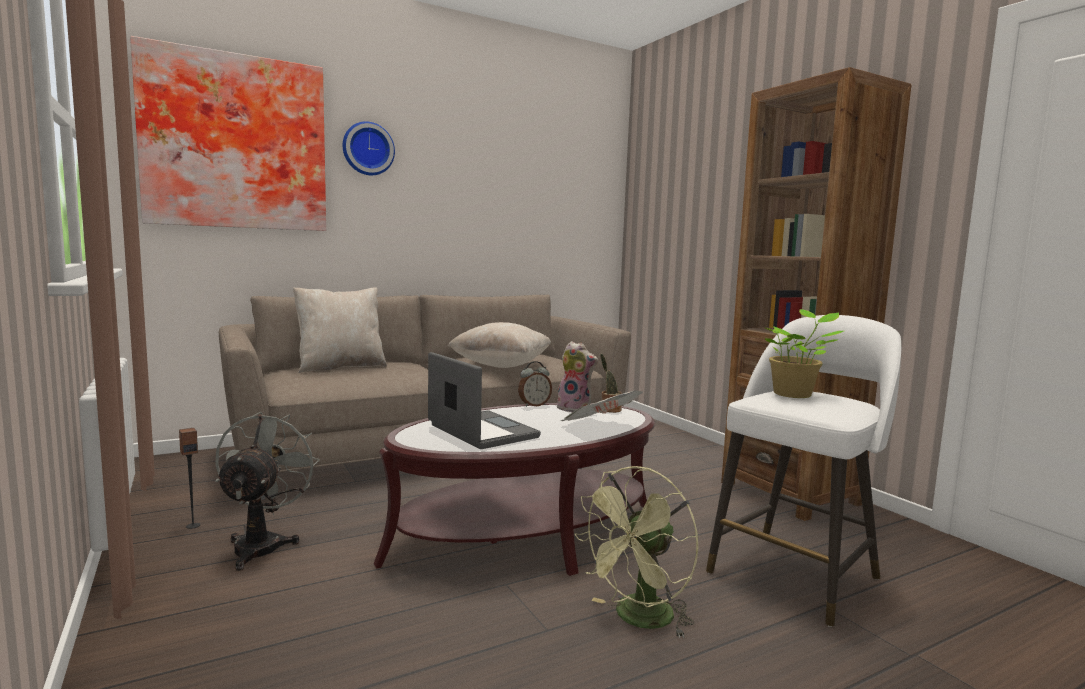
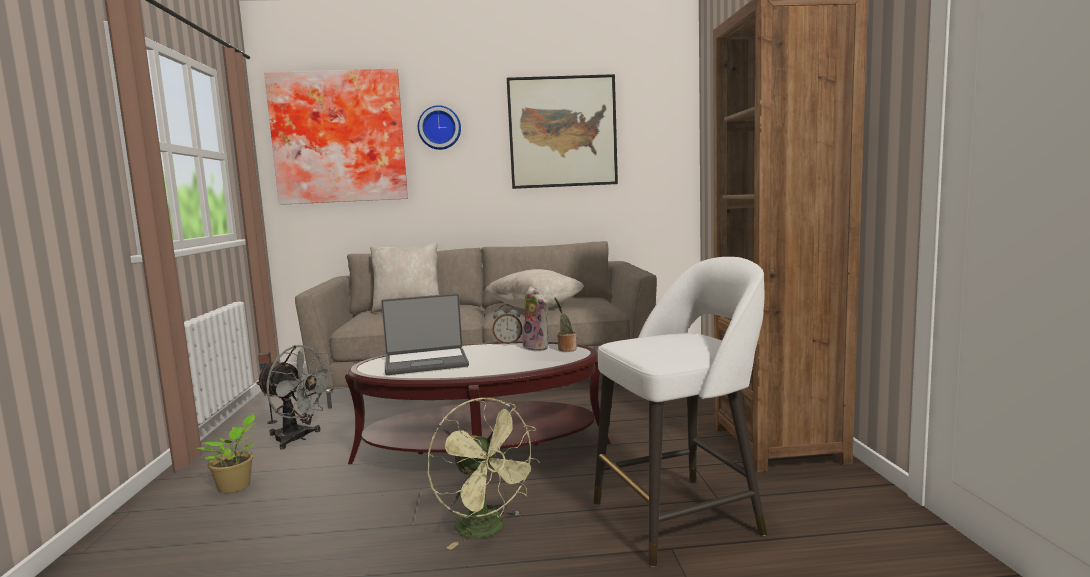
camera: 25 degrees right, 0 degrees up
grey fan [215,412,320,571] -> grey fan turned 90 degrees clockwise [256,345,335,449]
laptop [428,352,541,449] -> laptop turned 90 degrees clockwise [381,294,469,375]
newspaper [561,390,643,421] -> none
green fan [574,466,698,638] -> green fan turned 105 degrees counterclockwise [427,398,541,549]
potted plant [765,309,844,398] -> potted plant moved to [197,414,256,493]
none -> picture [507,74,618,189]

